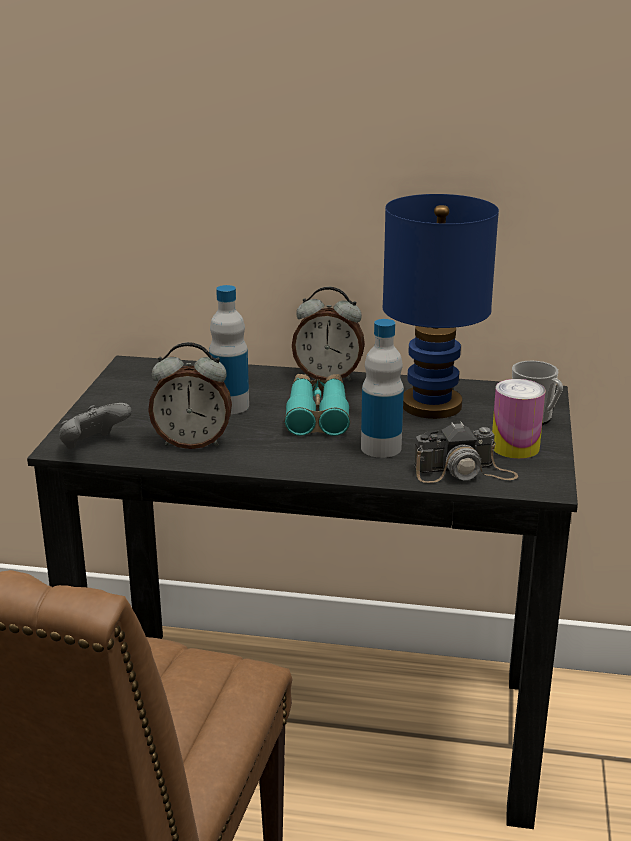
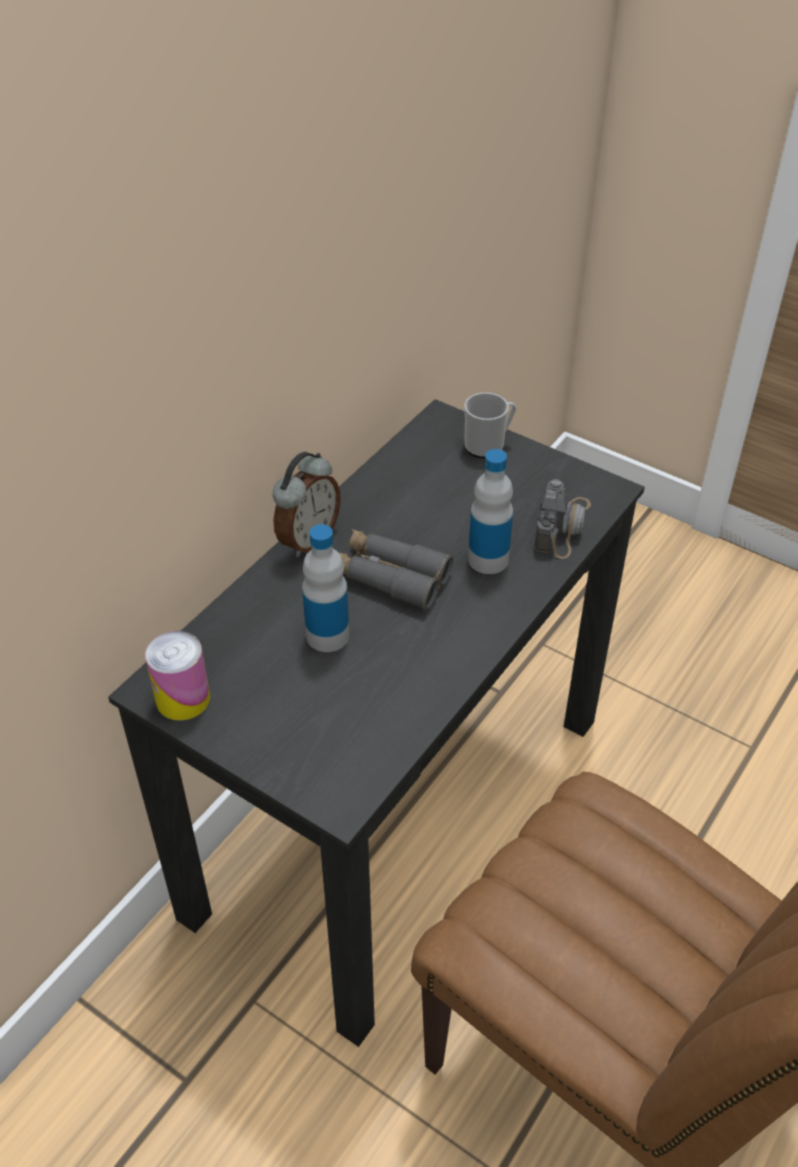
camera: 65 degrees left, 20 degrees up
grey game controller [59,403,132,449] -> none
alarm clock [148,342,232,449] -> none
turquoise binoculars [284,374,350,436] -> grey binoculars [339,529,453,610]
blue table lamp [383,194,499,419] -> none
can [492,379,545,459] -> can moved to [145,631,210,721]

